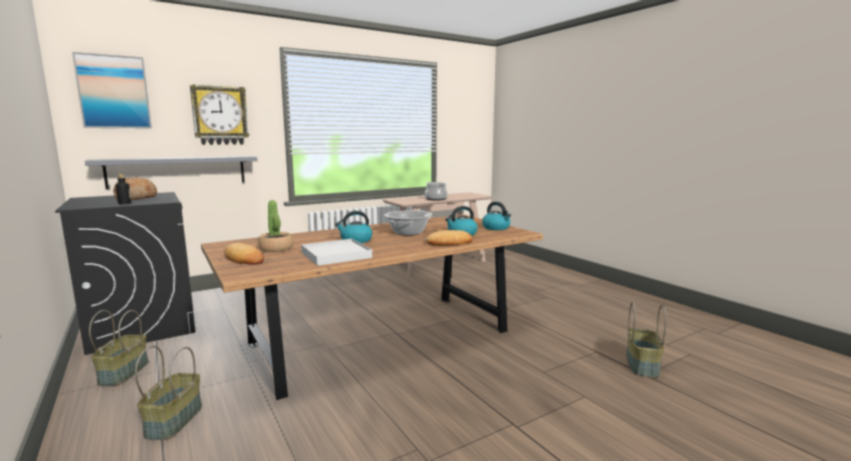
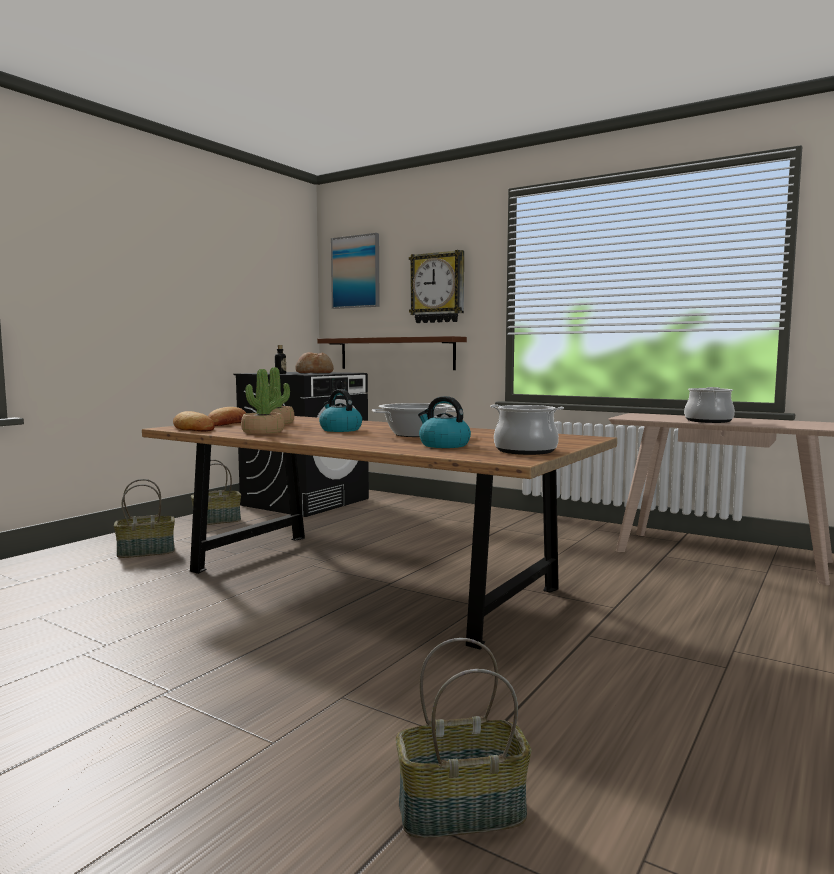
camera: 65 degrees right, 5 degrees down
grey shelf [85,156,257,189] -> brown shelf [317,336,467,370]
white tray [301,239,372,266] -> potted plant [241,369,285,434]
bread [426,230,473,245] -> bread moved to [173,411,215,432]
kettle [482,202,511,230] -> cooking pot [490,404,564,455]

